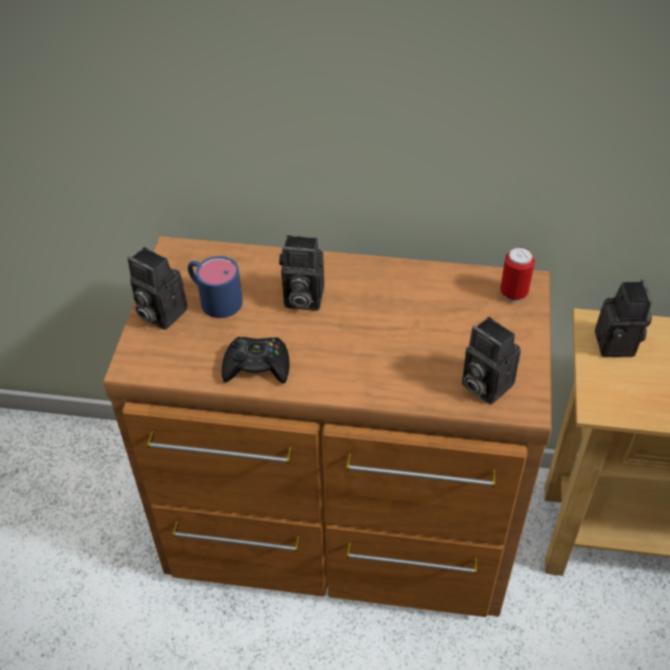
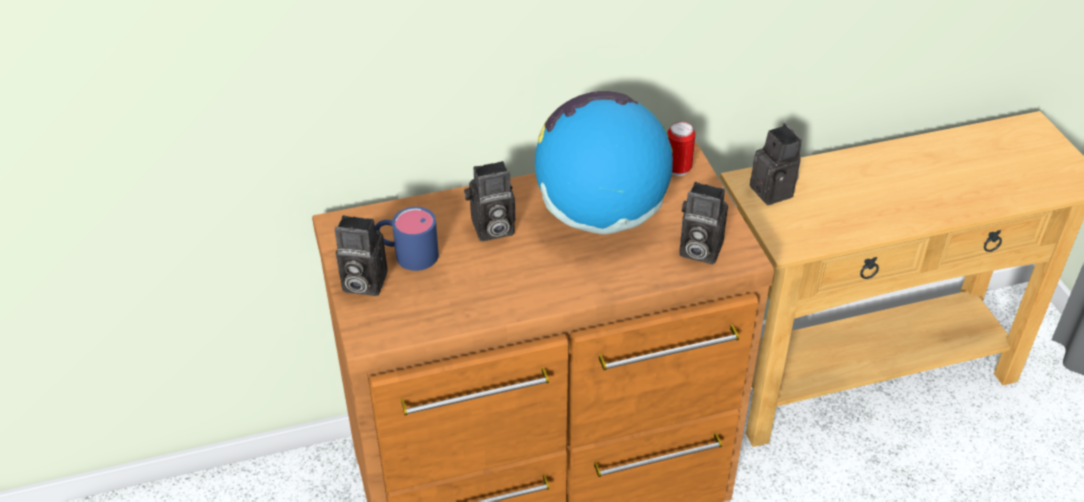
camera: 25 degrees left, 5 degrees down
black game controller [222,337,290,384] -> none
none -> globe [535,91,673,235]

